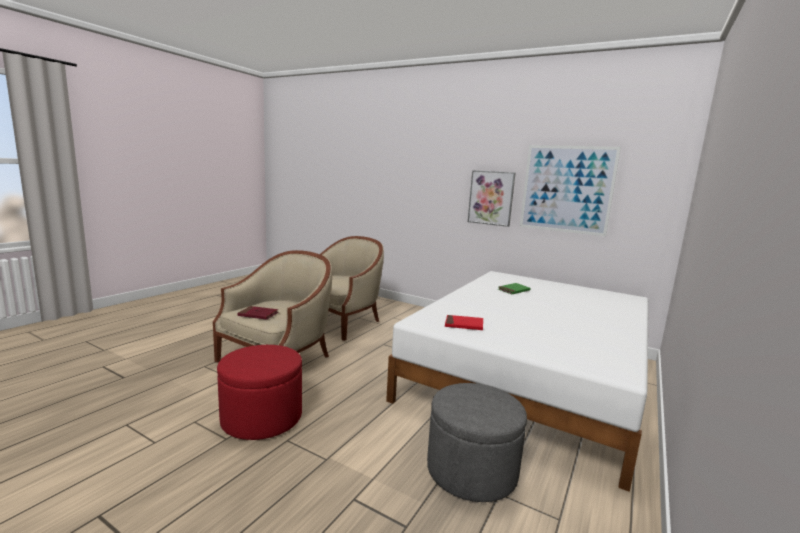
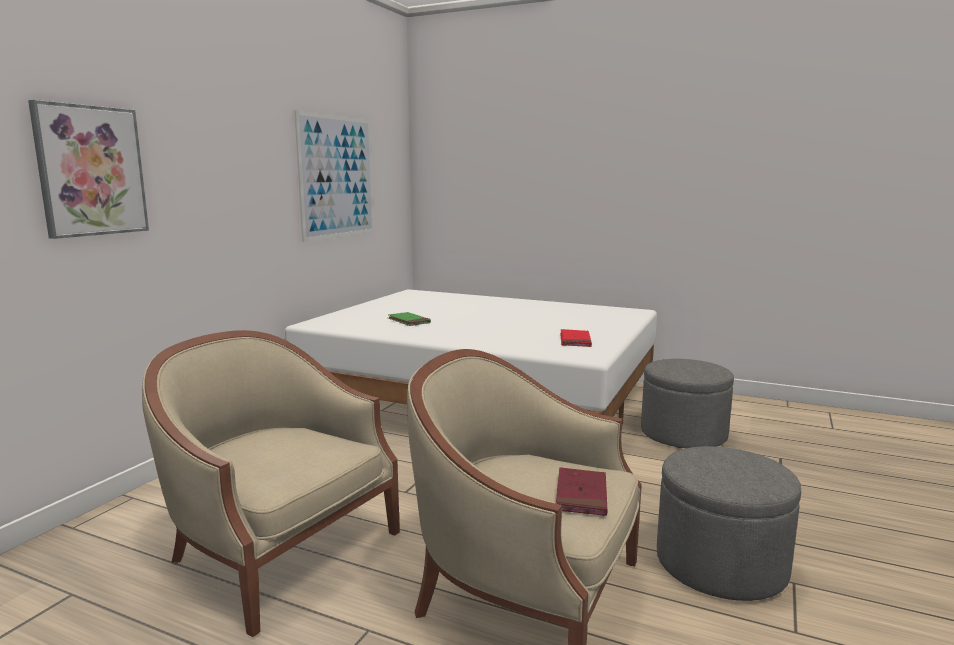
camera: 95 degrees left, 0 degrees up
red ottoman [217,345,302,440] -> grey ottoman [657,446,801,601]
picture [468,170,516,227] -> picture moved to [28,100,149,239]

